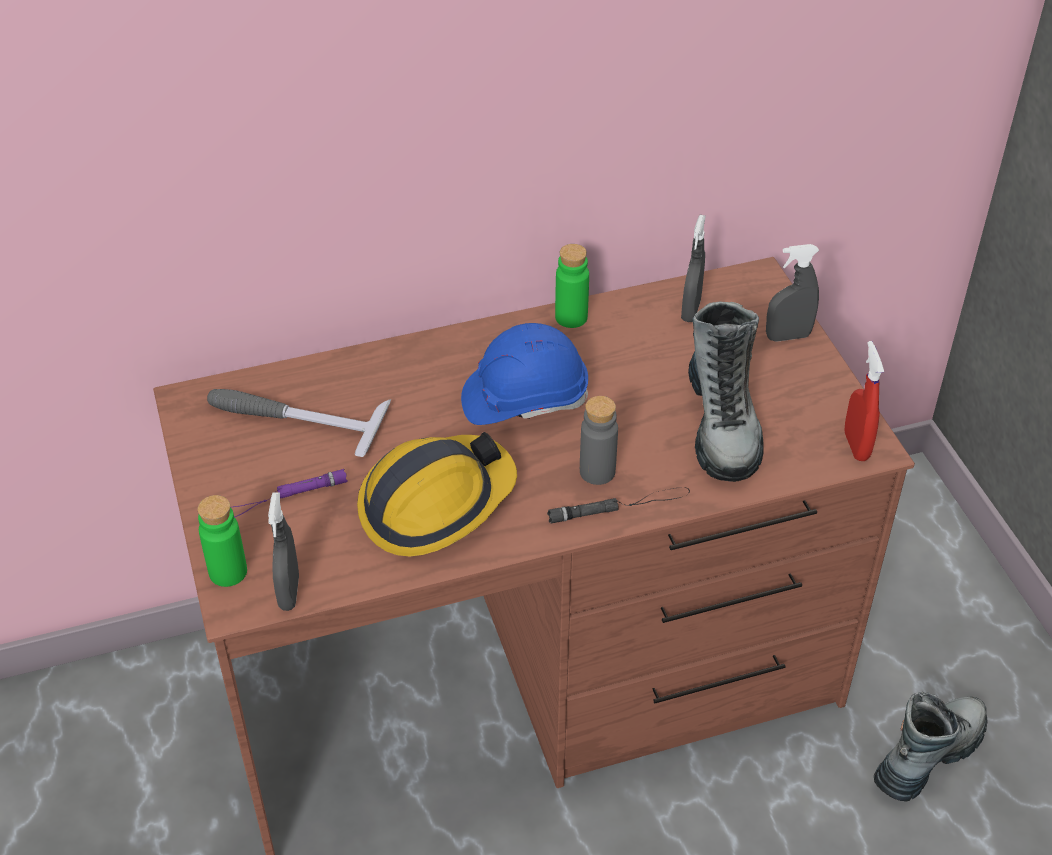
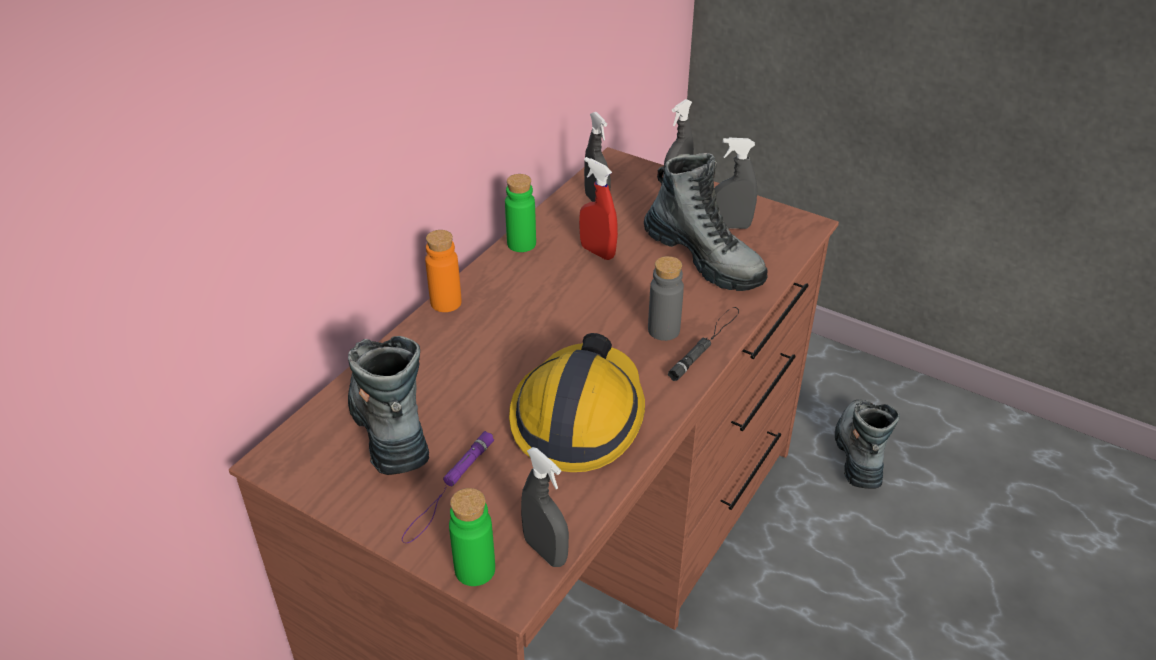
camera: 40 degrees left, 5 degrees down
hammer [207,389,391,457] -> boot [348,336,429,475]
blue hard hat [461,323,588,425] -> none
red spray bottle [844,341,884,461] -> red spray bottle moved to [579,157,618,260]
none -> orange bottle [425,230,462,312]
none -> grey spray bottle [715,138,757,229]

